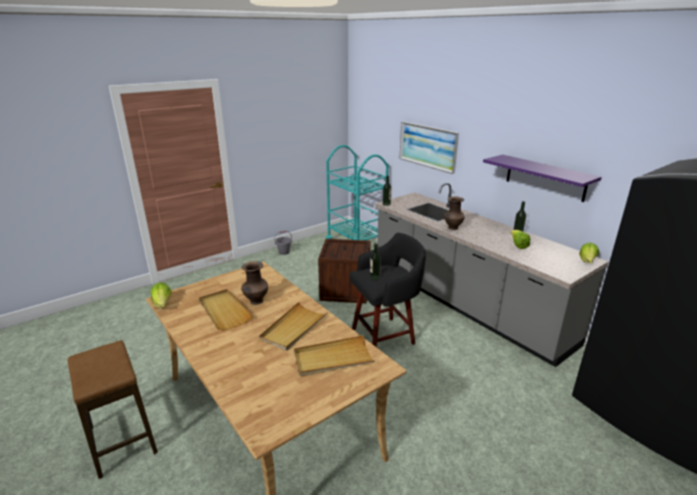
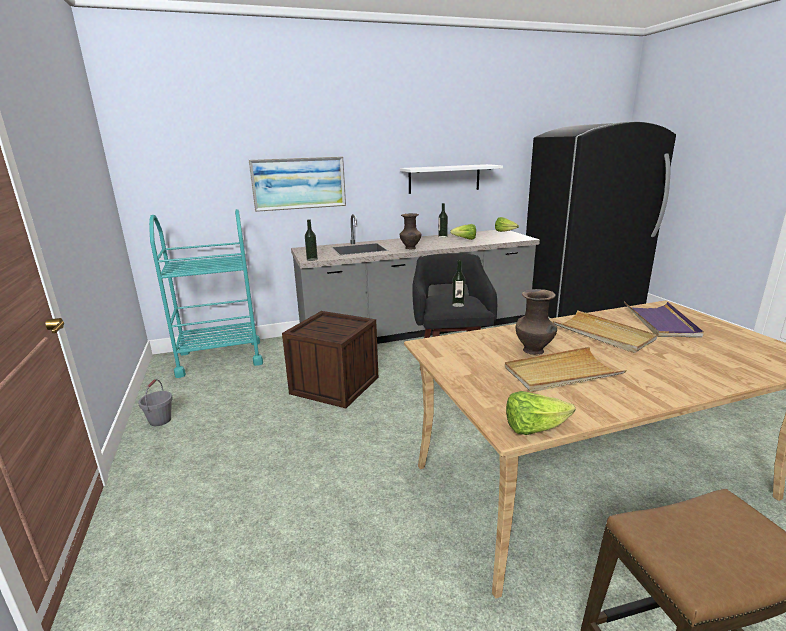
camera: 70 degrees left, 5 degrees down
beige tray [294,335,375,376] -> purple tray [624,302,704,338]
purple shelf [483,155,602,202] -> white shelf [400,164,503,194]

